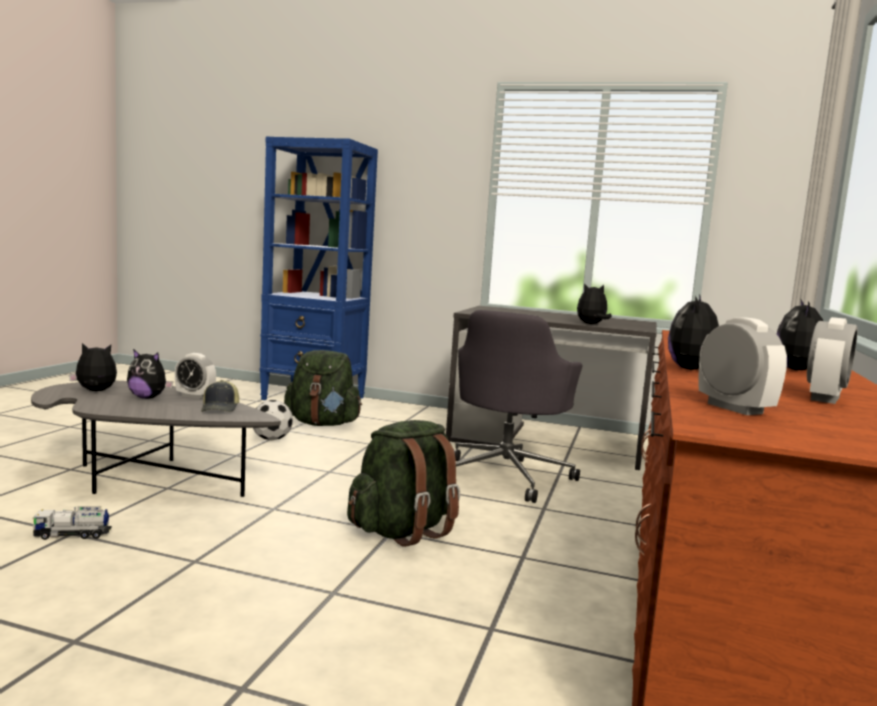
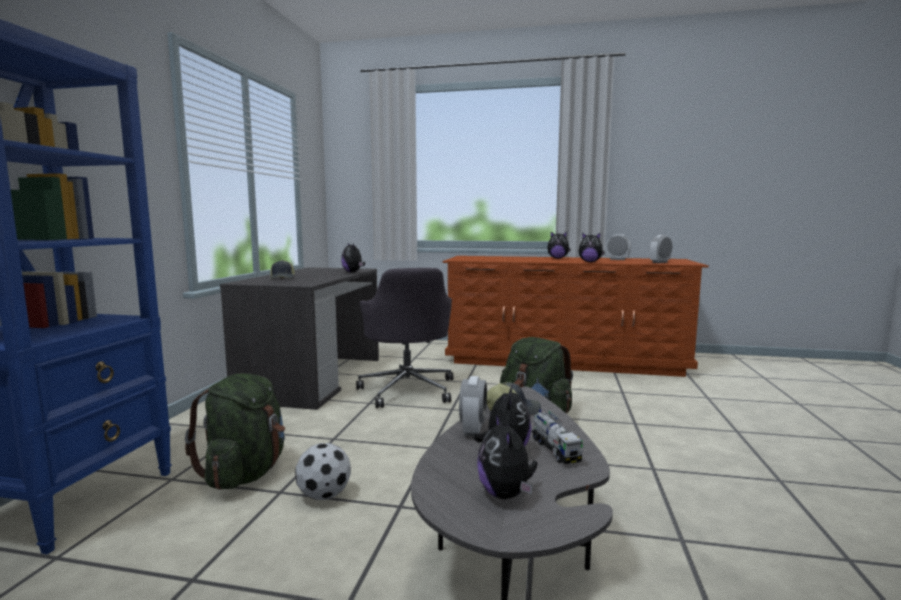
camera: 95 degrees left, 0 degrees up
toy truck [32,506,112,540] -> toy truck moved to [531,410,583,464]
grey office chair [454,310,583,503] -> grey office chair turned 60 degrees clockwise [356,268,454,408]
none -> cap [270,260,295,280]

